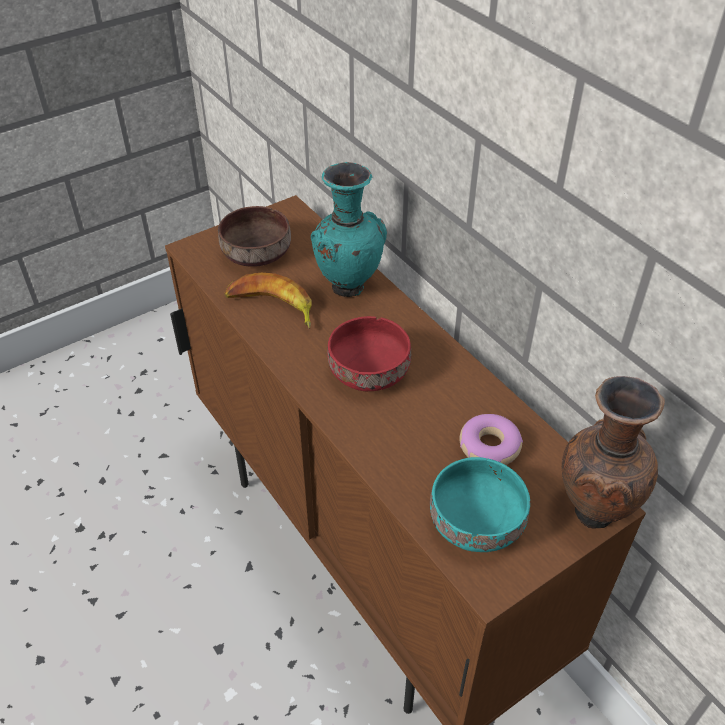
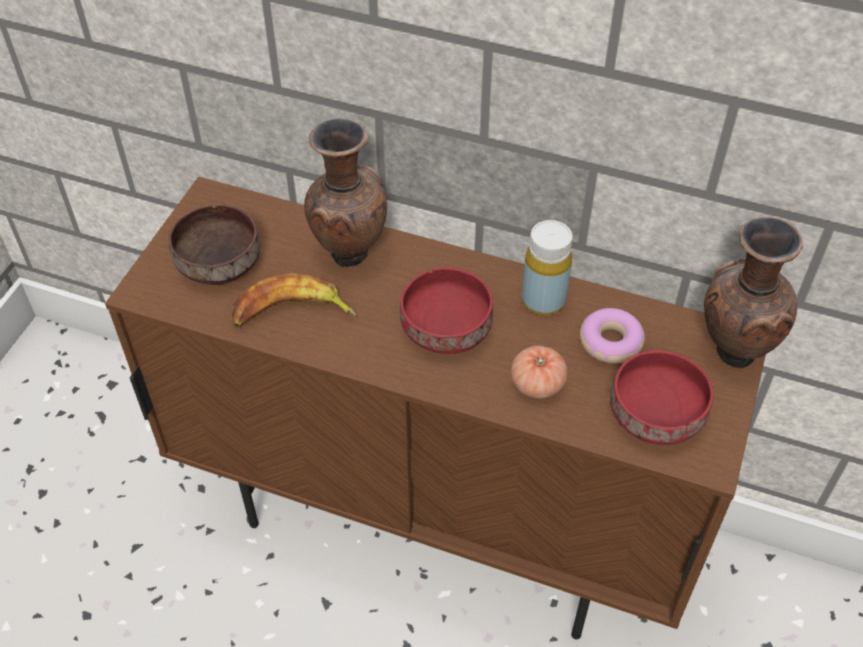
camera: 35 degrees left, 5 degrees up
turquoise vase [311,162,387,297] -> brown vase [304,119,387,267]
turquoise bowl [430,457,530,552] -> red bowl [610,350,714,445]
none -> tomato [511,346,567,398]
none -> yellow bottle [522,220,573,315]

